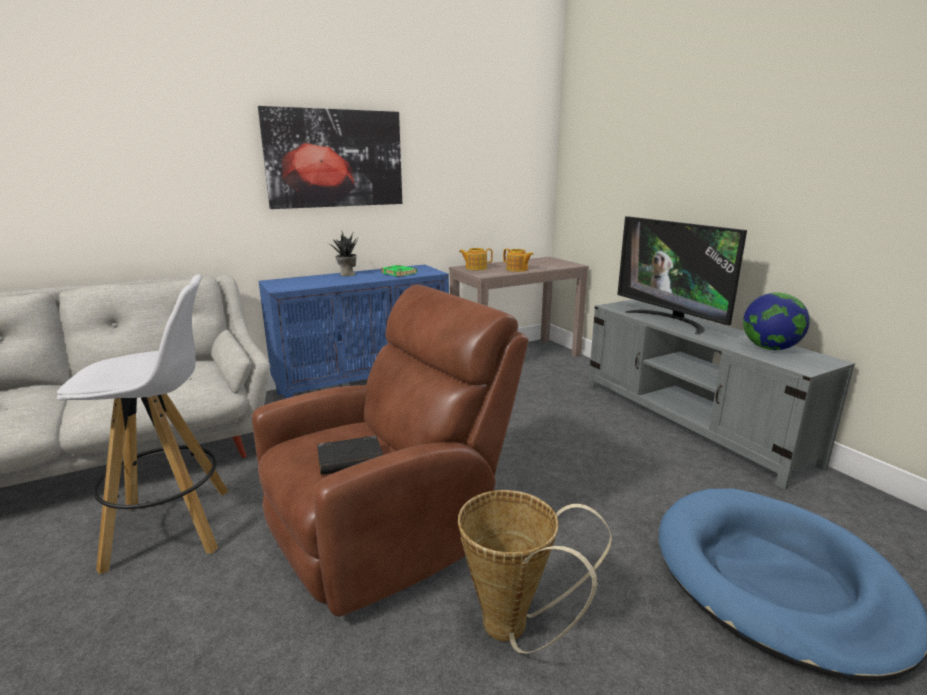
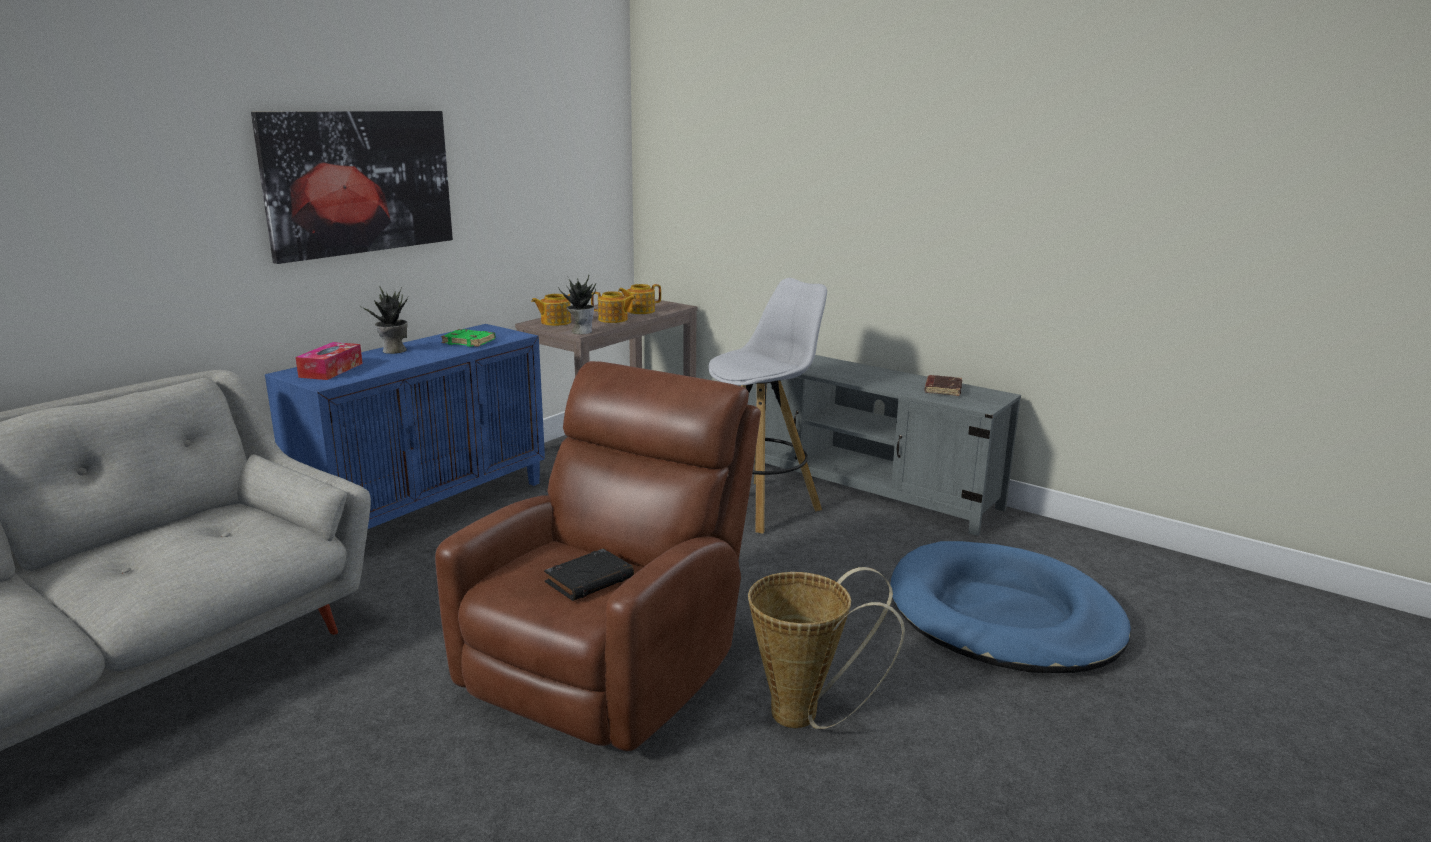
camera: 25 degrees left, 0 degrees up
white stool [57,275,229,574] -> white stool moved to [708,278,827,534]
television [617,216,747,335] -> none
globe [743,293,810,350] -> brown book [924,375,962,396]
none -> tissue box [296,342,363,380]
none -> potted plant [558,275,596,334]
none -> teapot [618,284,661,314]

